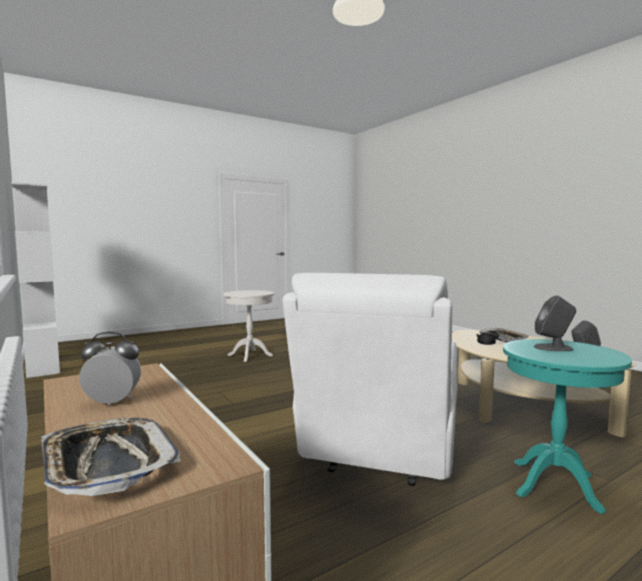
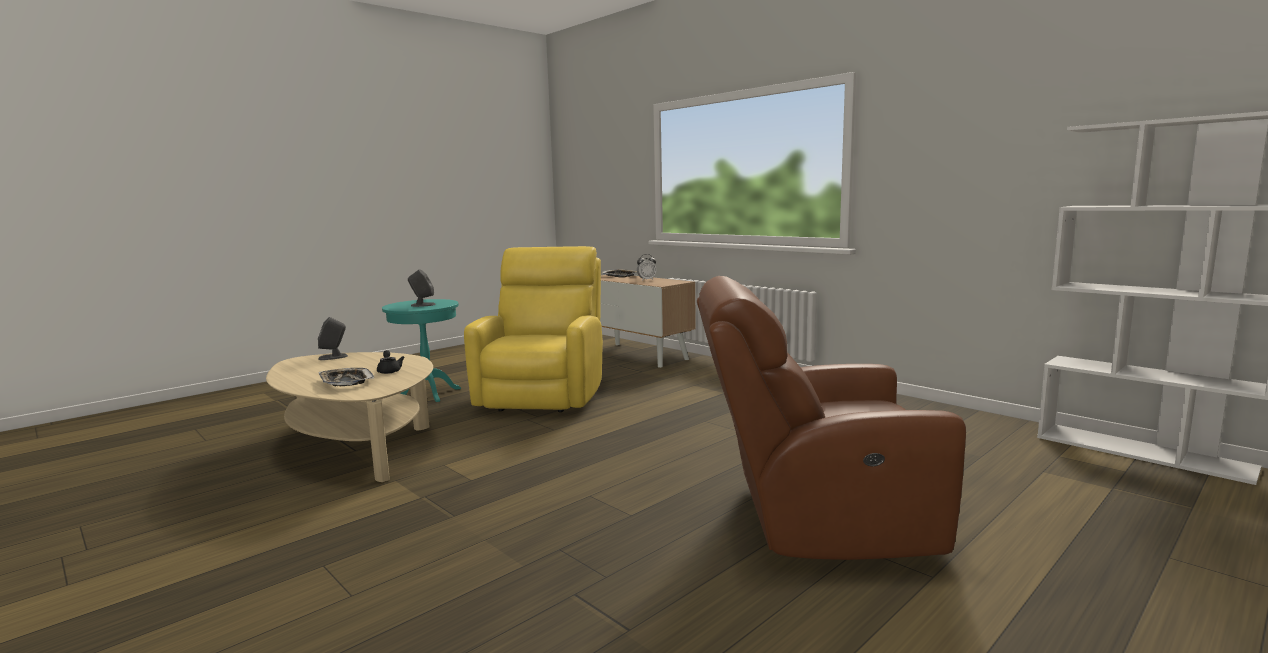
camera: 170 degrees right, 5 degrees up
white side table [223,290,274,362] -> brown armchair [697,276,966,560]
white armchair [283,273,457,486] -> yellow armchair [464,246,603,412]

